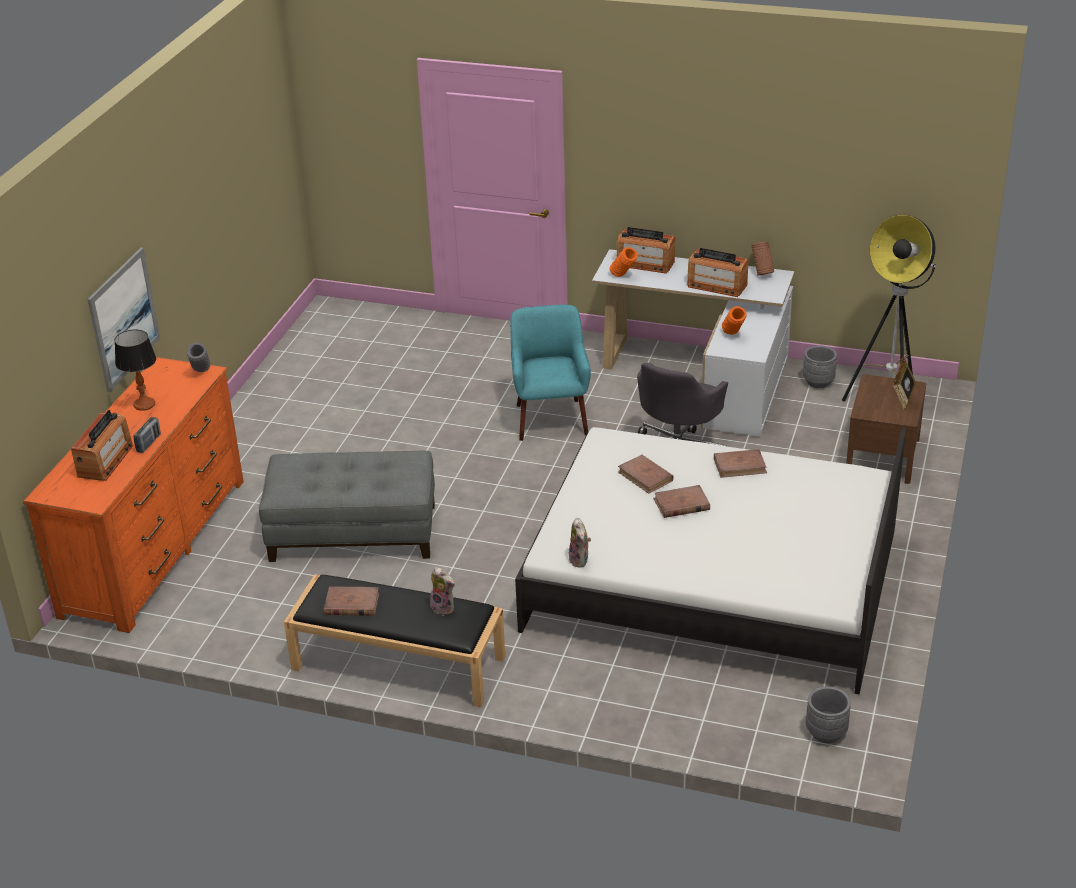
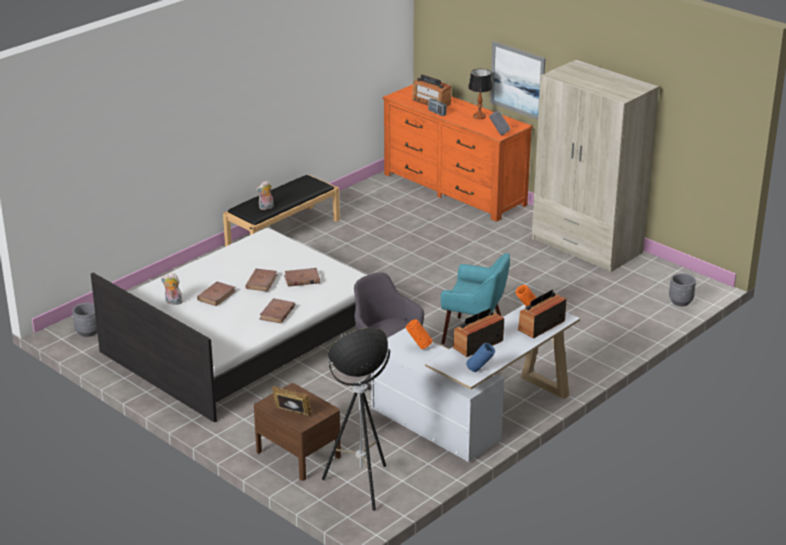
camera: 115 degrees right, 5 degrees down
grey ottoman [259,451,435,562] -> none
brown book [324,586,379,616] -> brown book moved to [197,282,236,306]
plush toy [569,518,591,568] -> plush toy moved to [161,273,185,305]
brown vase [752,241,774,276] -> blue vase [466,343,495,372]
grey planter [803,346,837,388] -> grey planter moved to [669,273,696,306]
none -> beige wardrobe [532,60,659,272]

